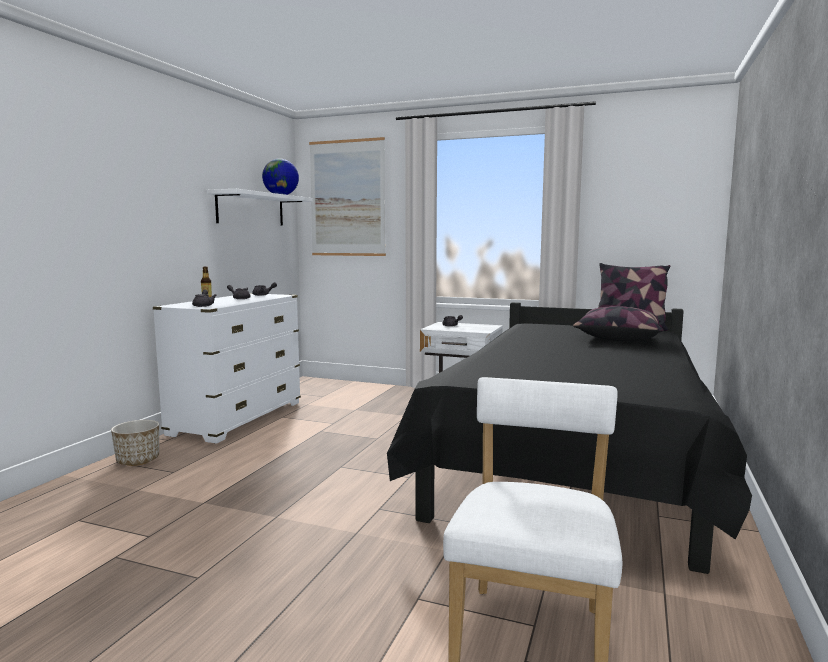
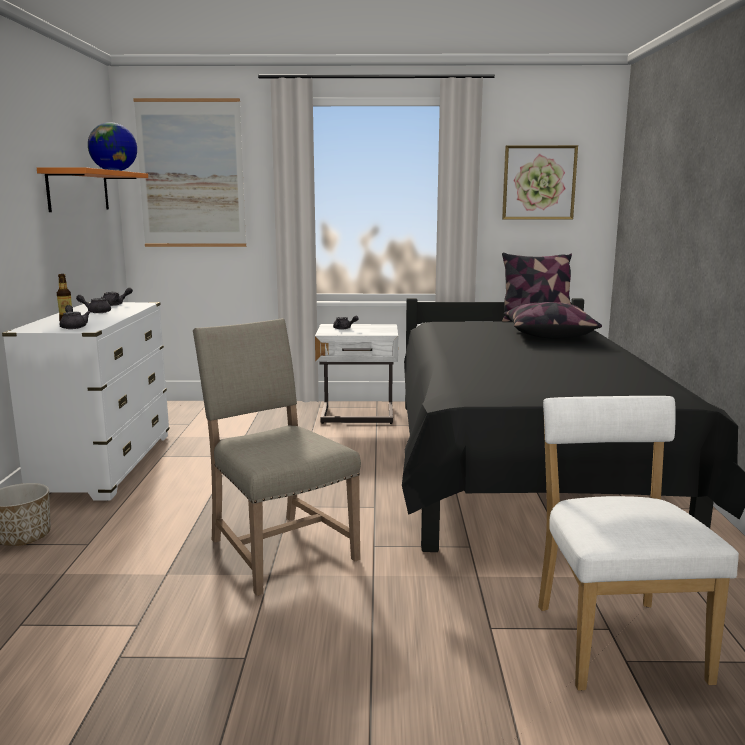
camera: 20 degrees left, 5 degrees up
white shelf [207,189,313,226] -> orange shelf [37,167,148,212]
none -> beige chair [193,318,361,596]
none -> picture [502,145,578,219]

